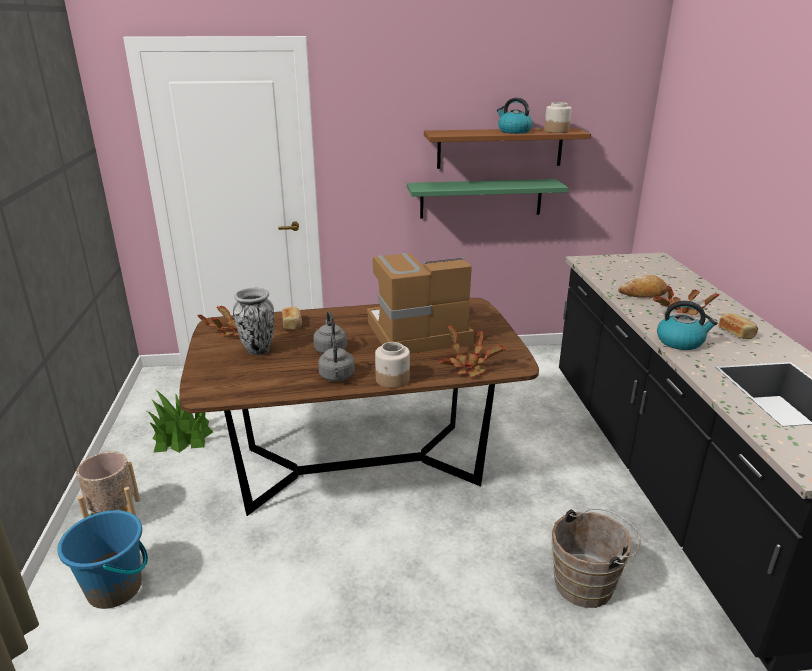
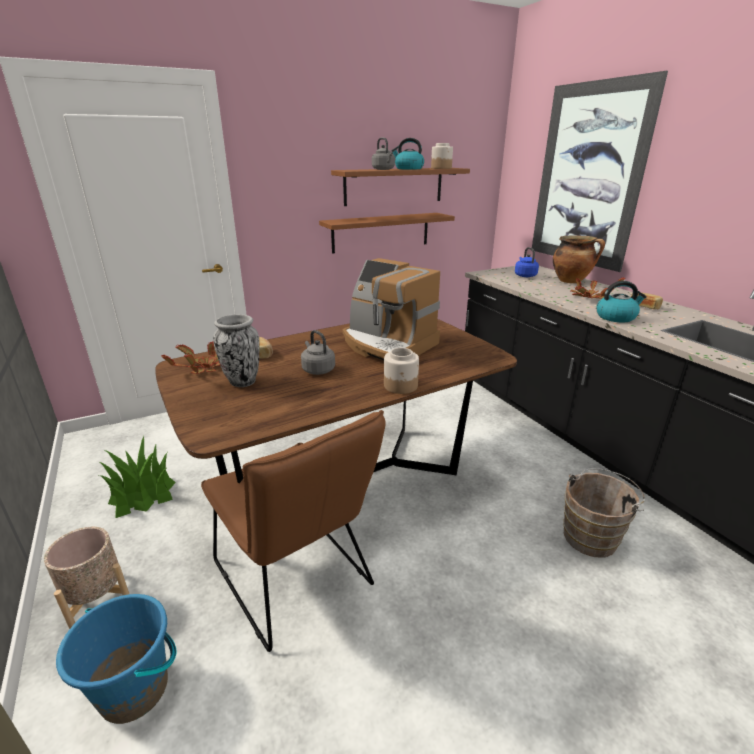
camera: 20 degrees left, 0 degrees up
grey kettle [318,334,354,381] -> grey kettle moved to [372,138,395,170]
coffee machine [367,253,474,354] -> coffee machine turned 105 degrees counterclockwise [343,258,440,360]
green shelf [407,179,568,219] -> brown shelf [319,213,455,254]
potted plant [438,325,506,378] -> none
bread [618,275,667,298] -> none
none -> brown chair [201,410,385,652]
none -> blue kettle [515,247,539,277]
none -> picture [532,71,668,272]
none -> cooking pot [553,235,605,283]

